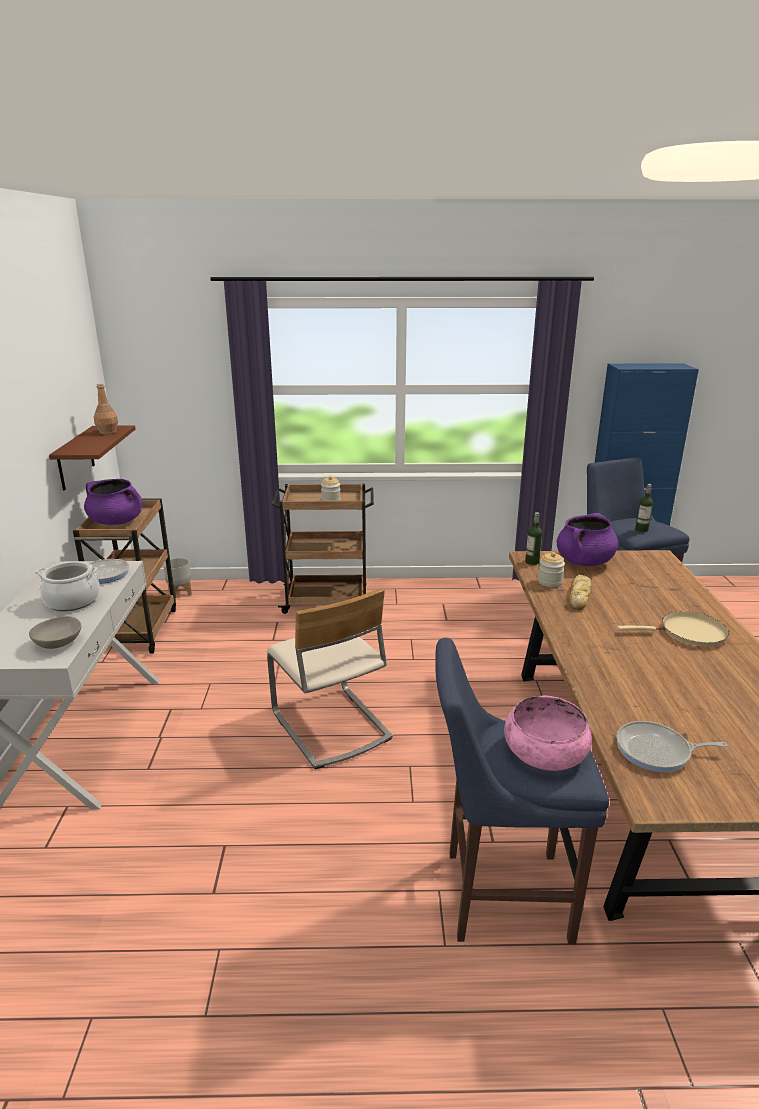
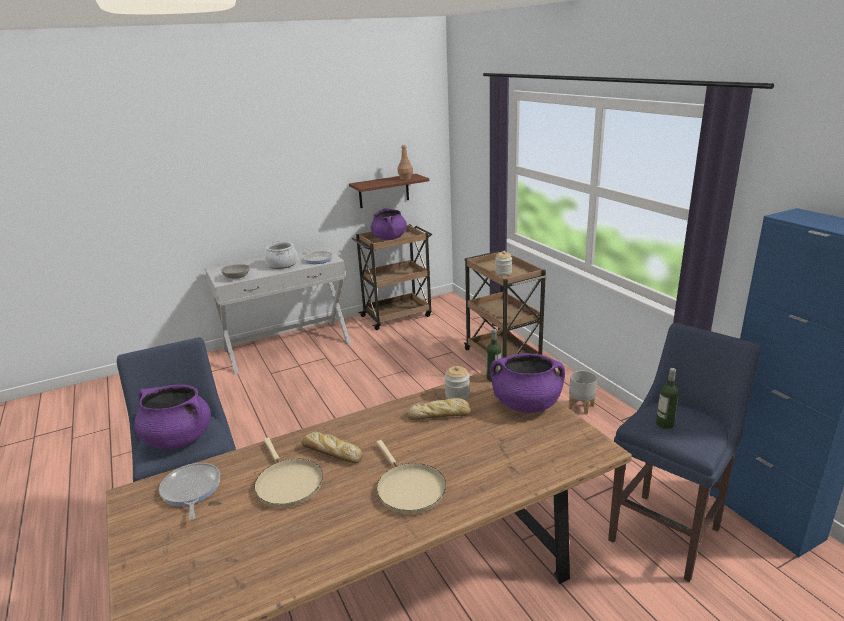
camera: 65 degrees right, 0 degrees up
grey planter [163,558,192,599] -> grey planter moved to [569,371,597,415]
beige chair [266,588,393,769] -> none
pink bowl [504,695,592,771] -> purple cooking pot [134,385,211,449]
none -> beige frying pan [254,437,323,508]
none -> bread [301,432,363,463]

